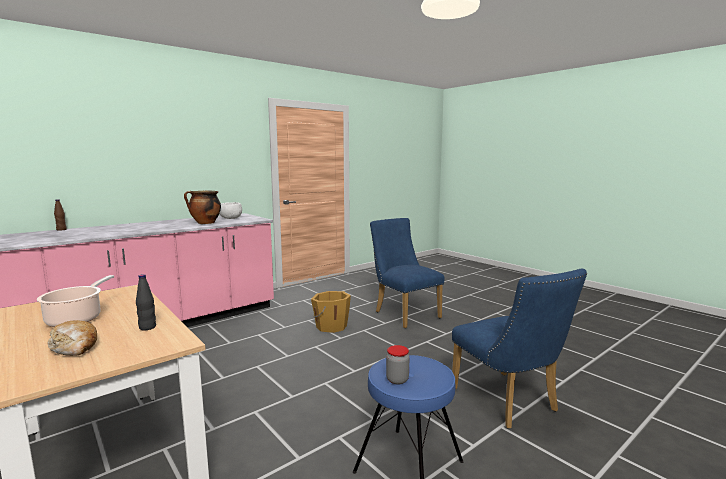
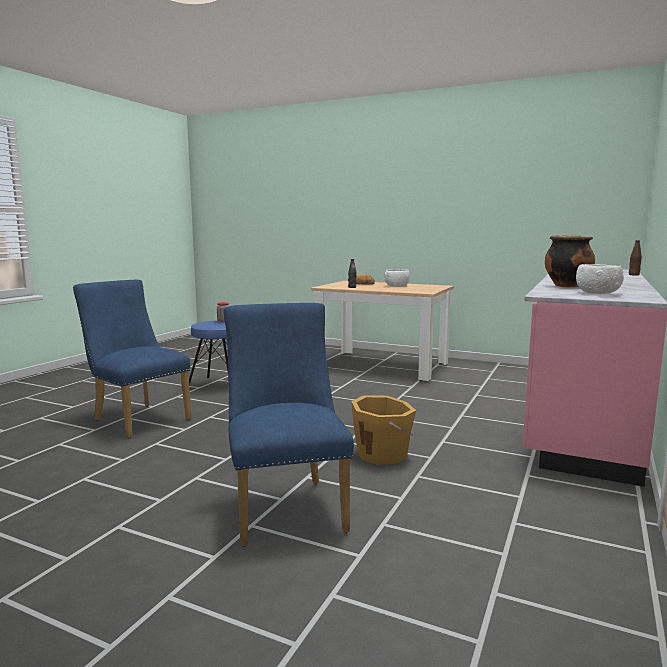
camera: 155 degrees right, 0 degrees up
cooking pot [37,275,114,327] -> white bowl [384,269,410,287]
blue chair [370,218,445,328] -> blue chair turned 135 degrees counterclockwise [224,303,354,547]

